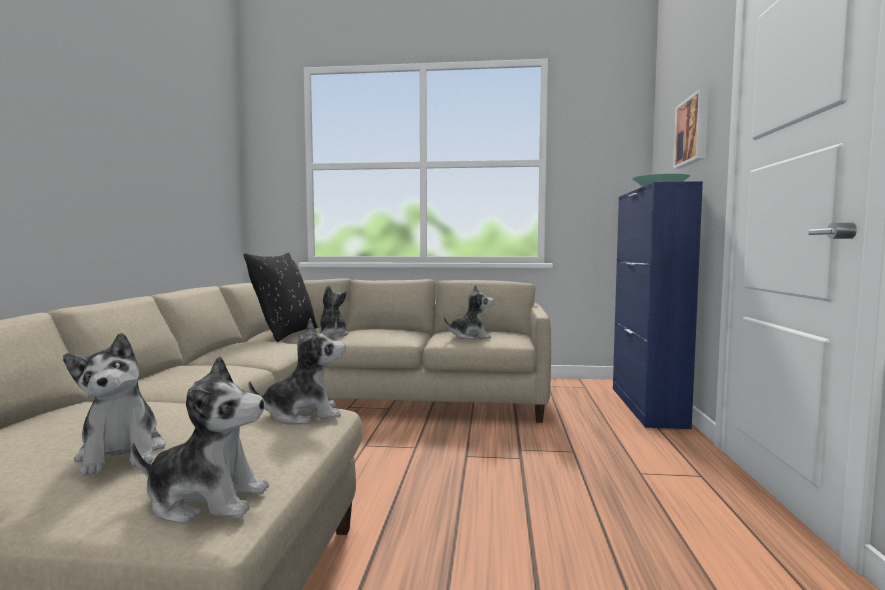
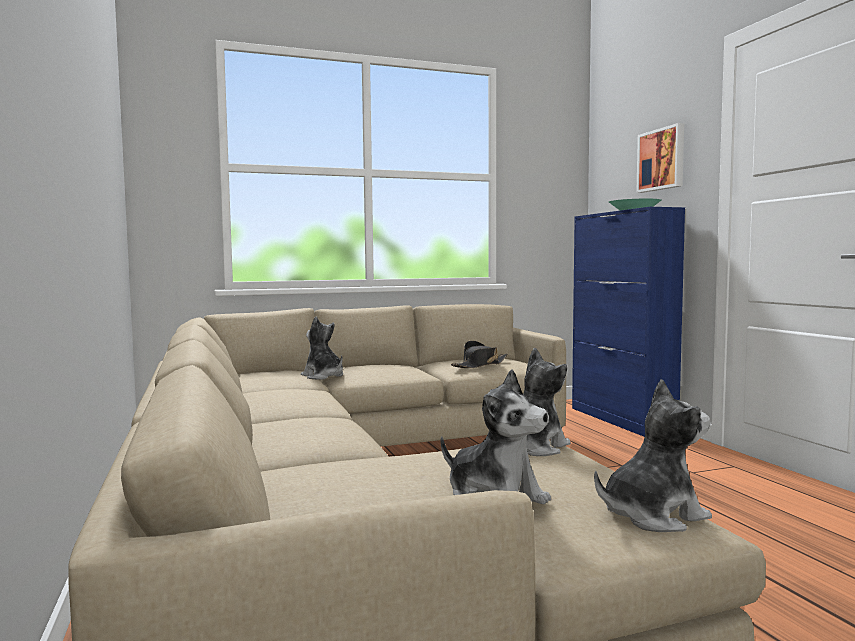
camera: 25 degrees left, 0 degrees up
black pillow [243,253,318,342] -> none
plush toy [444,285,494,340] -> black hat [451,340,507,368]

